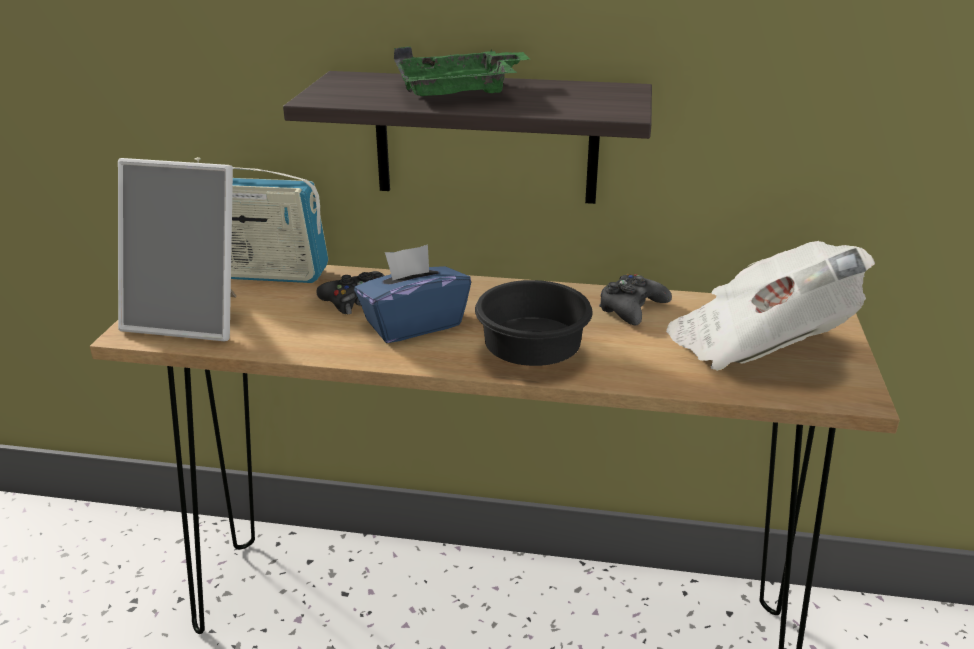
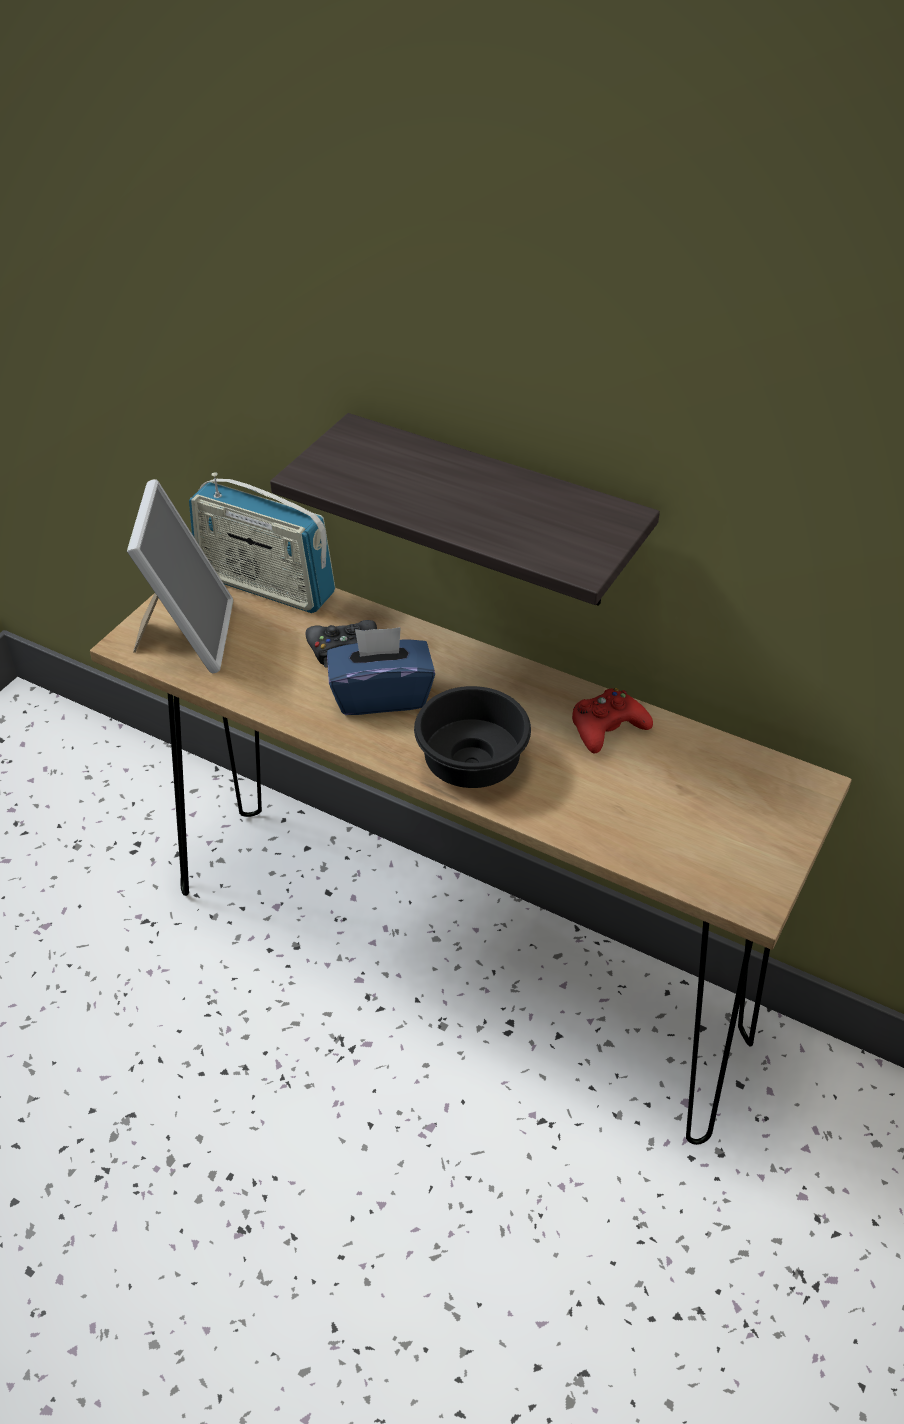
camera: 20 degrees right, 15 degrees up
picture frame [118,158,237,341] -> picture frame turned 120 degrees counterclockwise [127,479,233,673]
green tray [394,47,529,96] -> none
black game controller [599,273,672,325] -> red game controller [572,688,653,753]
newspaper [666,241,875,371] -> none

